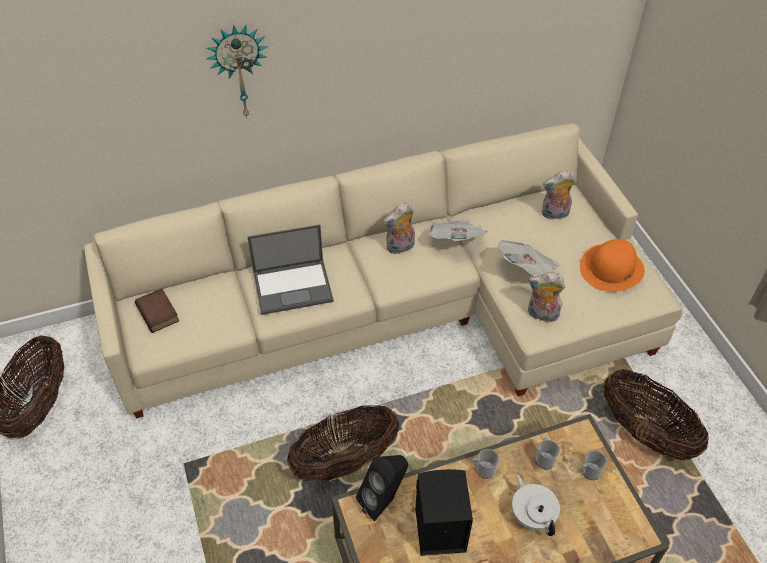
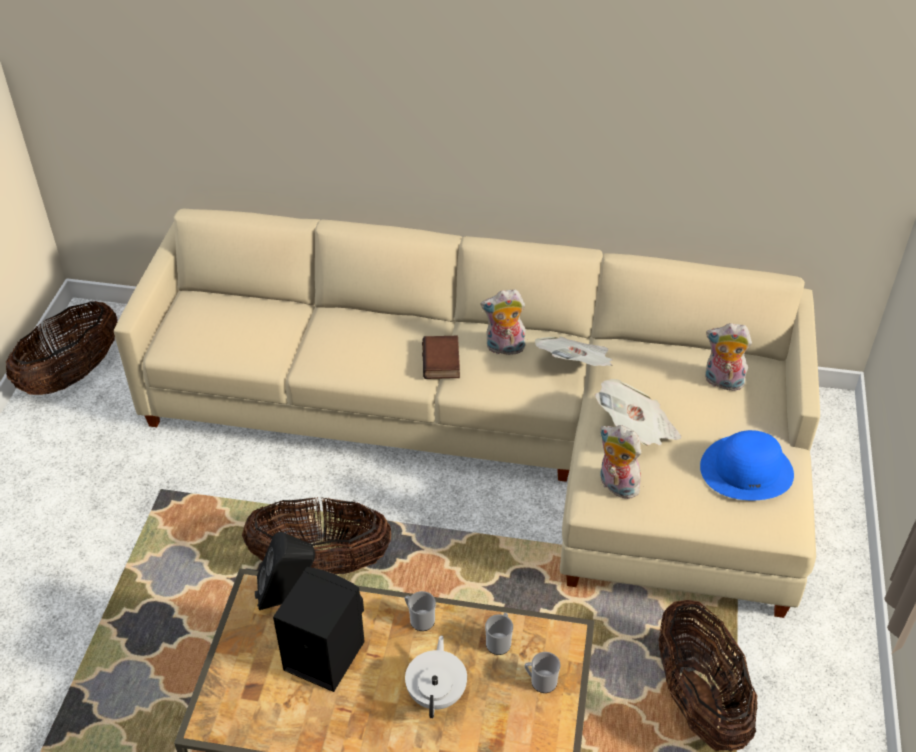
camera: 30 degrees right, 5 degrees down
book [135,288,179,333] -> book moved to [422,336,460,379]
wall clock [206,24,268,118] -> none
laptop [247,225,334,315] -> none
orange hat [580,239,645,292] -> blue hat [700,430,794,500]

